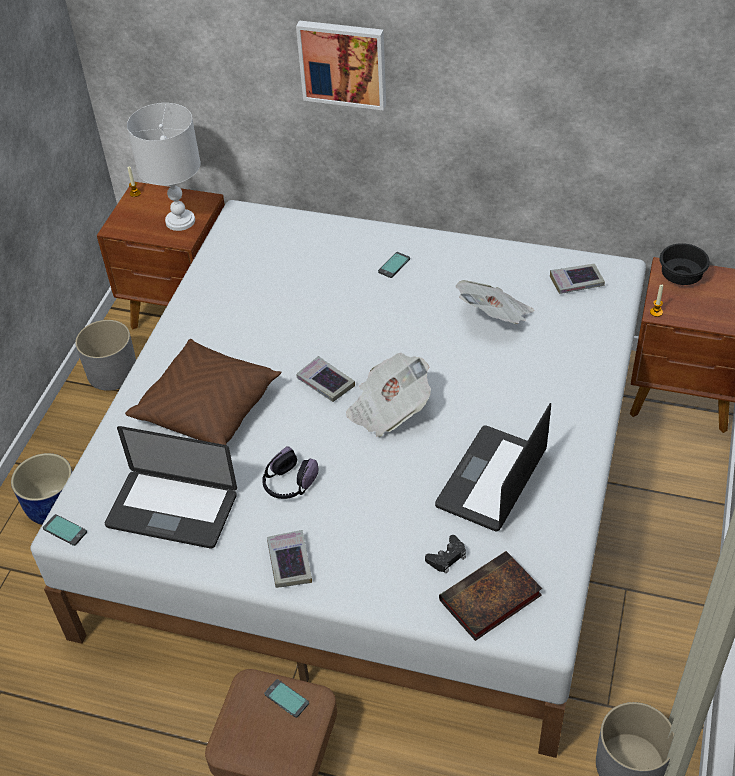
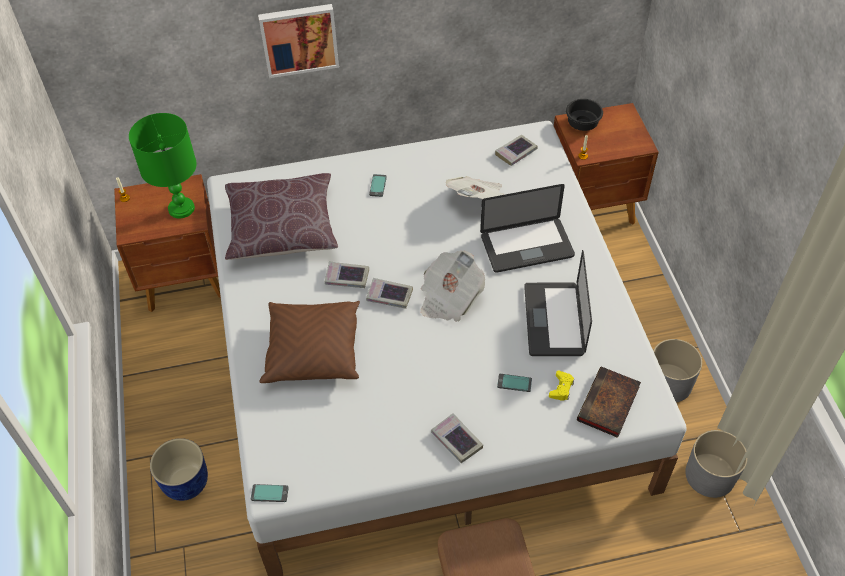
camera: 30 degrees left, 5 degrees up
grey planter [75,320,136,391] -> grey planter moved to [653,339,702,402]
laptop [105,426,237,548] -> laptop moved to [480,184,575,273]
white table lamp [127,103,201,231] -> green table lamp [129,113,197,218]
headphones [262,446,319,499] -> none
phone [264,679,309,718] -> phone moved to [497,374,532,392]
black game controller [425,535,466,573] -> yellow game controller [549,370,574,401]
none -> brown pillow [225,173,338,260]
none -> book [325,261,369,288]

